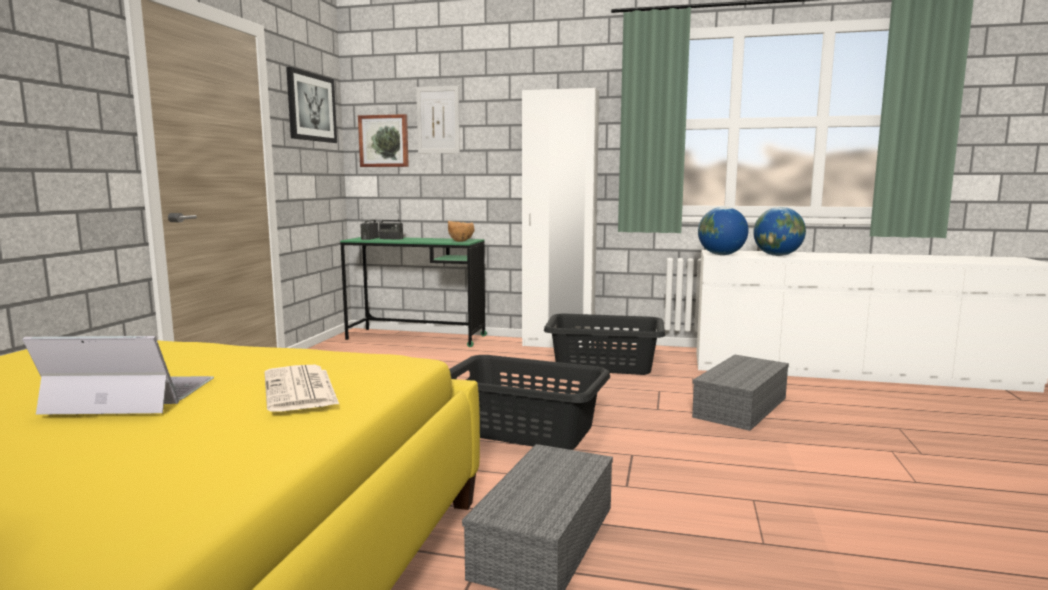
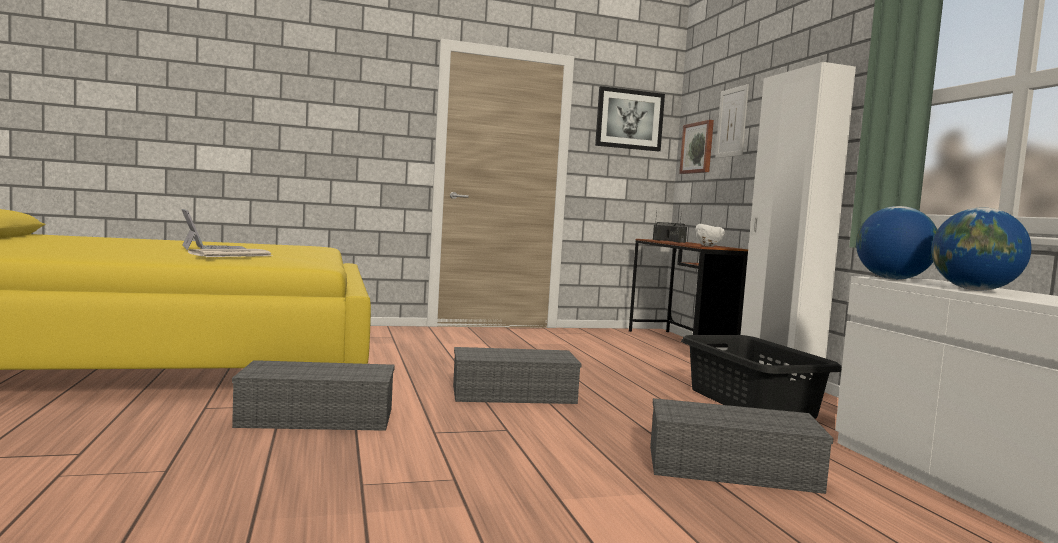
camera: 60 degrees right, 5 degrees down
green desk [340,237,487,347] -> brown desk [629,239,748,348]
brown bowl [448,221,474,242] -> white bowl [695,224,725,247]
black laundry basket [449,355,610,450] -> grey storage box [453,347,582,404]

